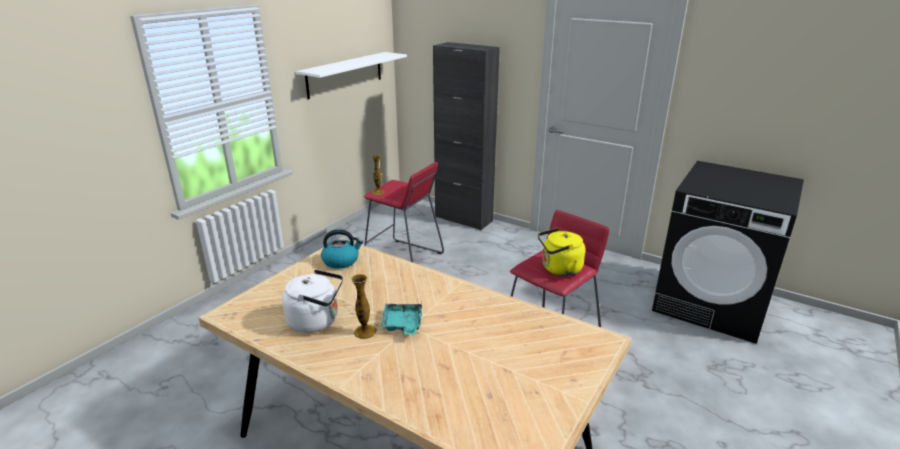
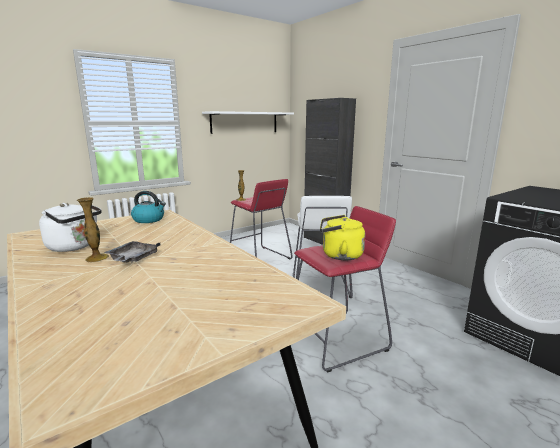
camera: 20 degrees right, 10 degrees down
turquoise tray [381,302,422,335] -> grey tray [104,241,160,263]
none -> white stool [293,196,353,298]

